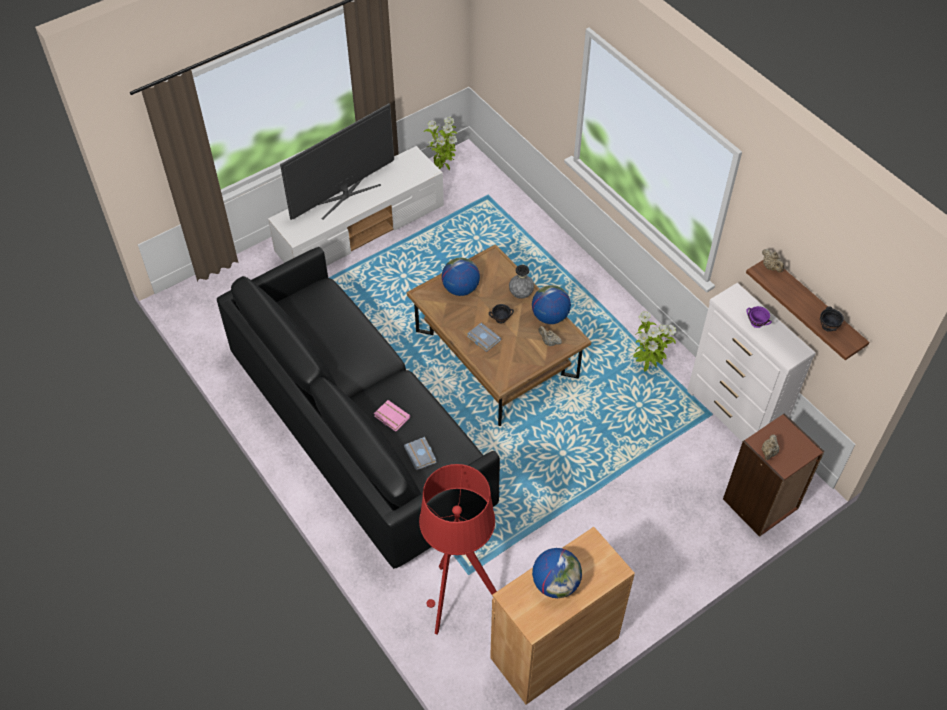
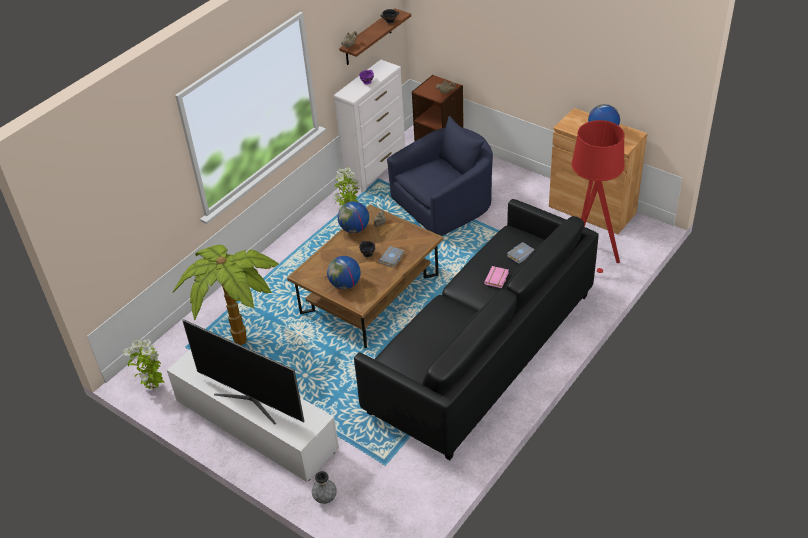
camera: 105 degrees left, 10 degrees down
grey vase [509,265,534,299] -> grey vase moved to [312,471,337,504]
none -> potted plant [172,245,279,345]
none -> blue armchair [387,116,493,236]

